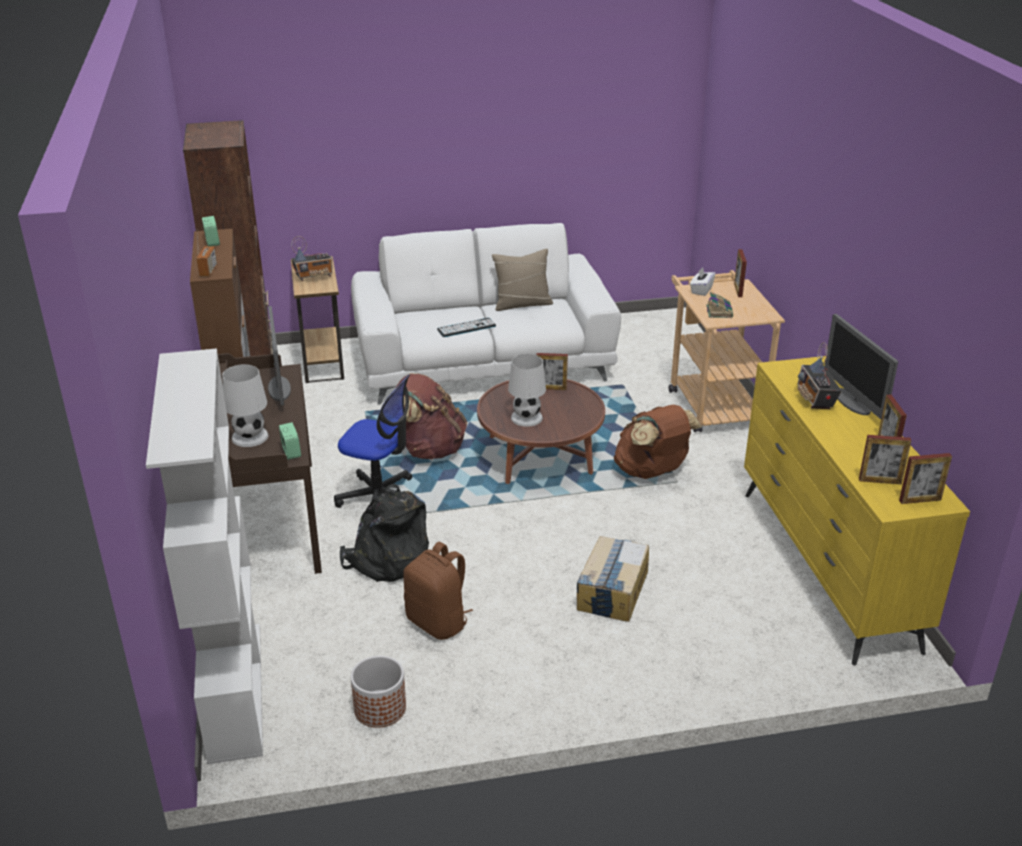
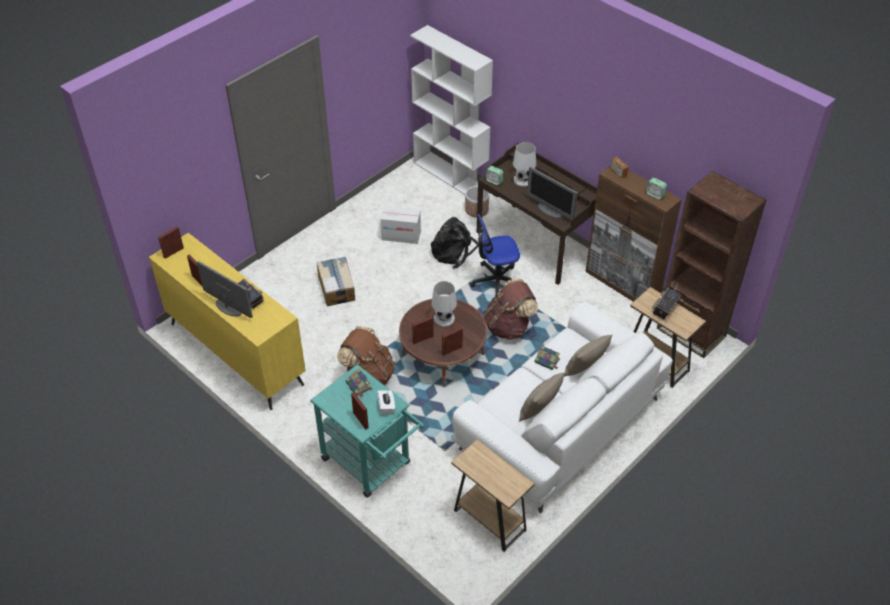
camera: 145 degrees right, 15 degrees up
planter [351,656,406,728] -> planter moved to [465,186,489,218]
brown backpack [403,542,473,640] -> cardboard box [381,206,421,244]
keyboard [437,318,496,337] -> book [534,346,560,370]
beige cart [668,270,785,432] -> turquoise cart [310,364,424,498]
picture frame [859,435,911,484] -> picture frame moved to [412,317,434,344]
none -> brown side table [451,439,535,552]
none -> beige pillow [564,335,613,377]

